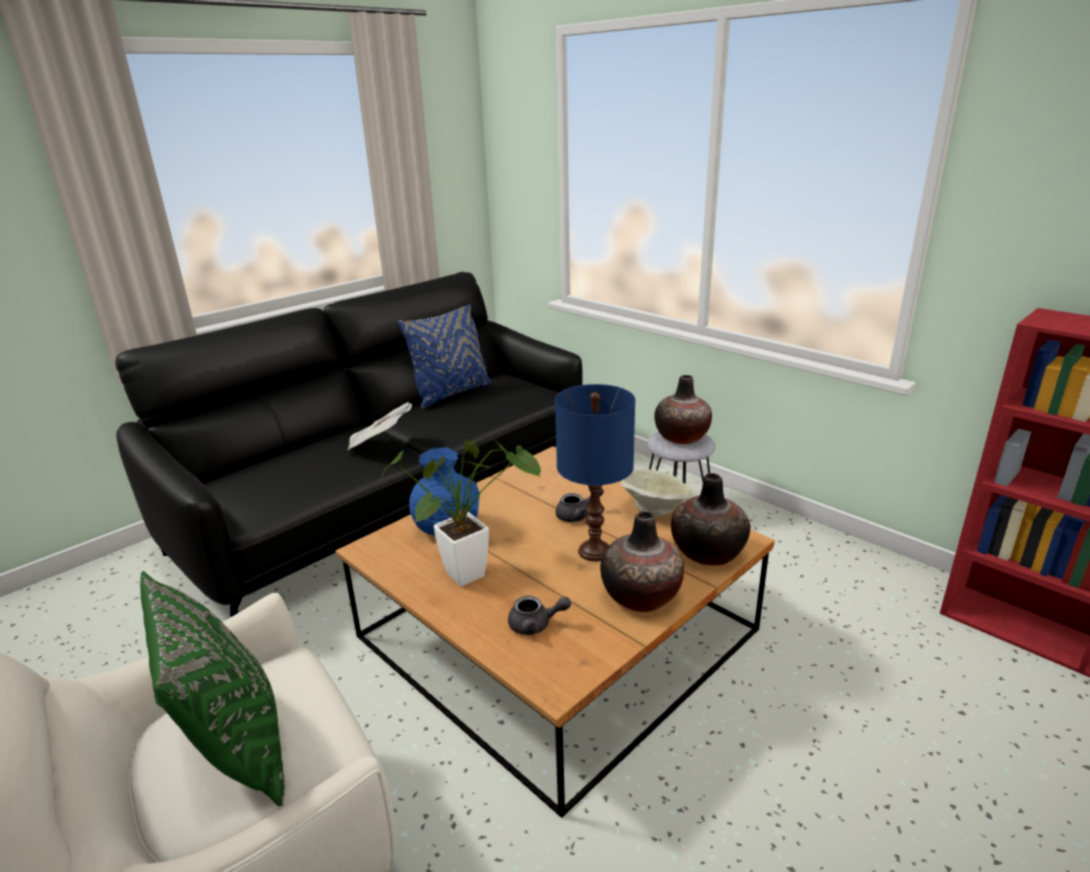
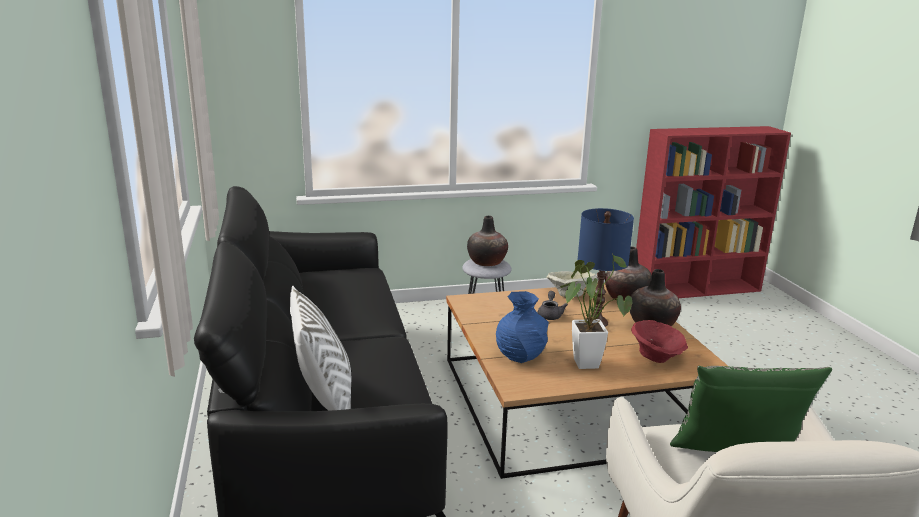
camera: 60 degrees left, 5 degrees down
newspaper [347,402,412,450] -> none
blue pillow [398,304,492,409] -> none
grey teapot [508,596,571,635] -> red bowl [631,320,688,363]
none -> white pillow [290,286,351,411]

